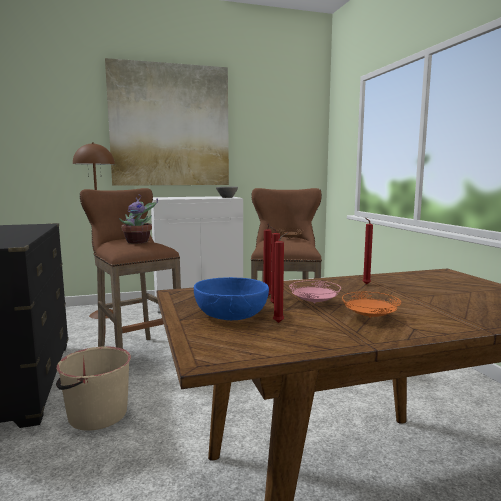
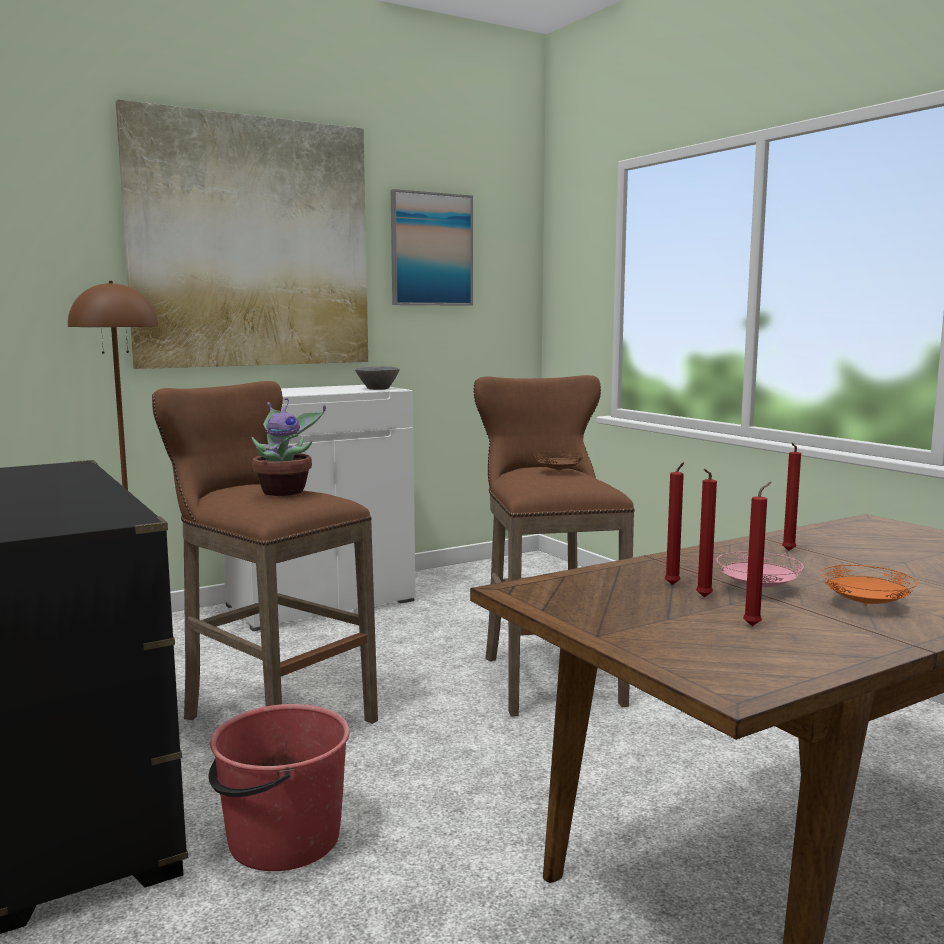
camera: 15 degrees left, 0 degrees up
beige bucket [56,346,131,431] -> red bucket [208,704,350,871]
blue bowl [194,277,269,320] -> none
none -> picture [391,189,473,306]

